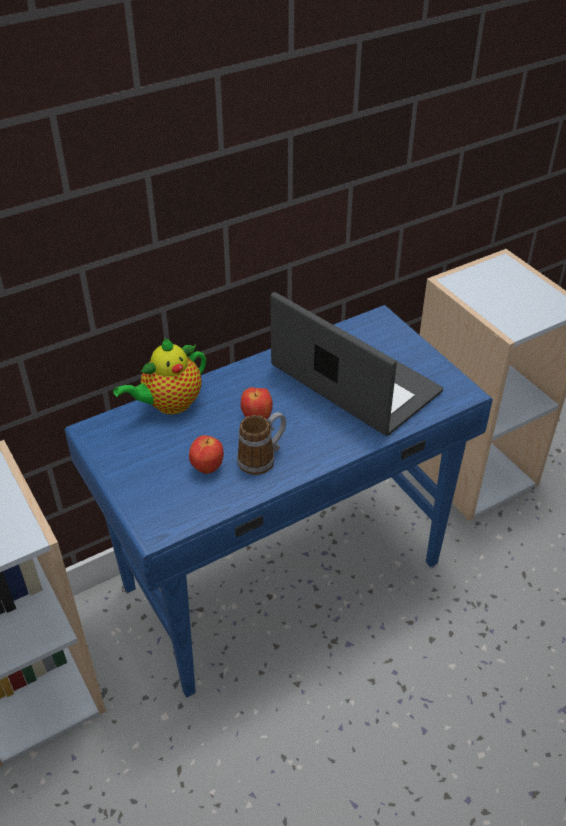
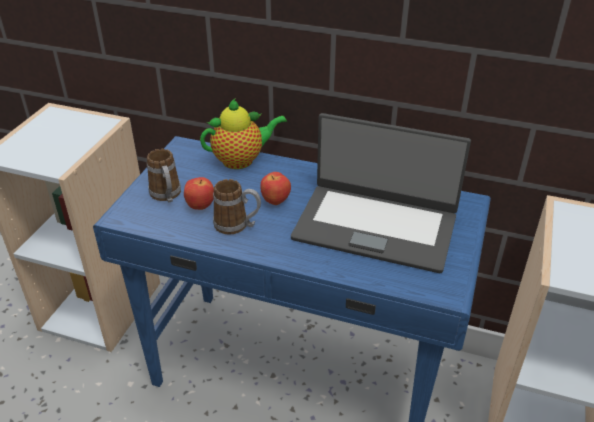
camera: 50 degrees right, 5 degrees down
teapot [113,339,206,415] -> teapot turned 150 degrees clockwise [200,98,287,169]
laptop [270,292,443,436] -> laptop turned 105 degrees clockwise [291,113,471,273]
none -> mug [147,149,181,203]

